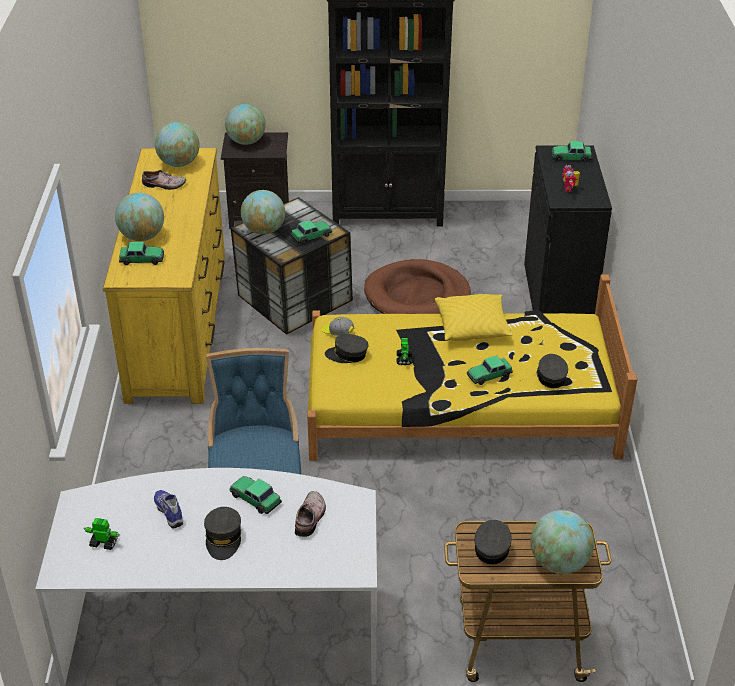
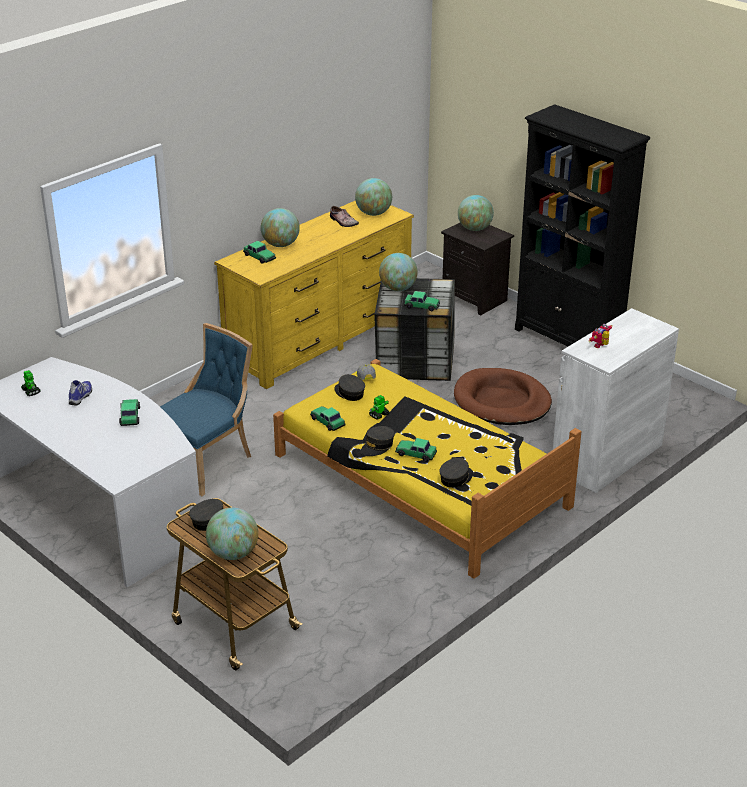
camera: 45 degrees right, 5 degrees down
grey cap [204,507,241,560] -> grey cap moved to [361,426,395,456]
shoe [295,491,326,537] -> none
yellow pillow [435,294,513,341] -> none
black cabinet [524,145,612,314] -> white cabinet [553,308,679,493]
toy car [552,141,592,162] -> toy car moved to [310,406,346,431]

